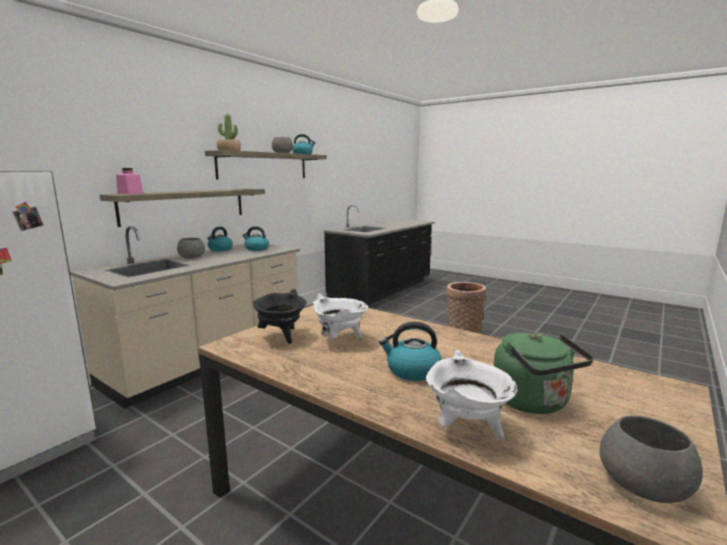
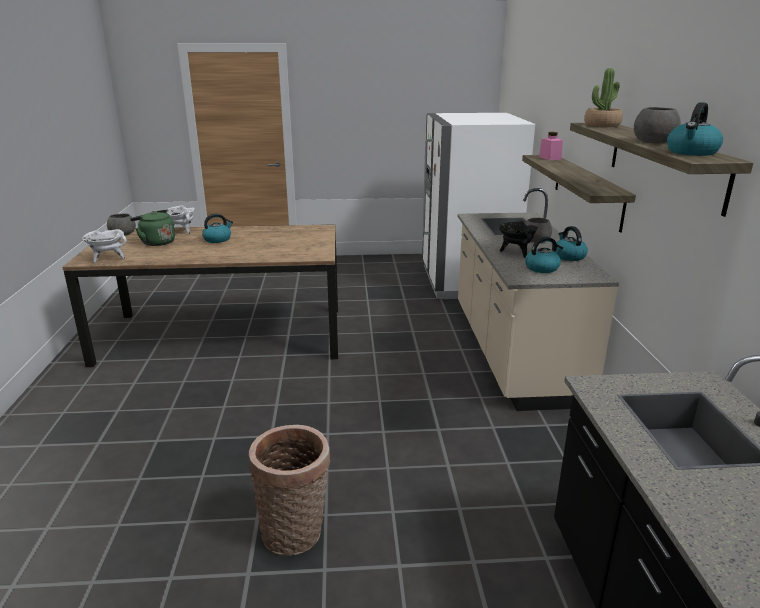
camera: 140 degrees right, 10 degrees up
black cooking pot [252,289,307,344] -> black cooking pot moved to [498,221,538,258]
white cooking pot [313,294,368,339] -> white cooking pot moved to [82,229,127,263]

